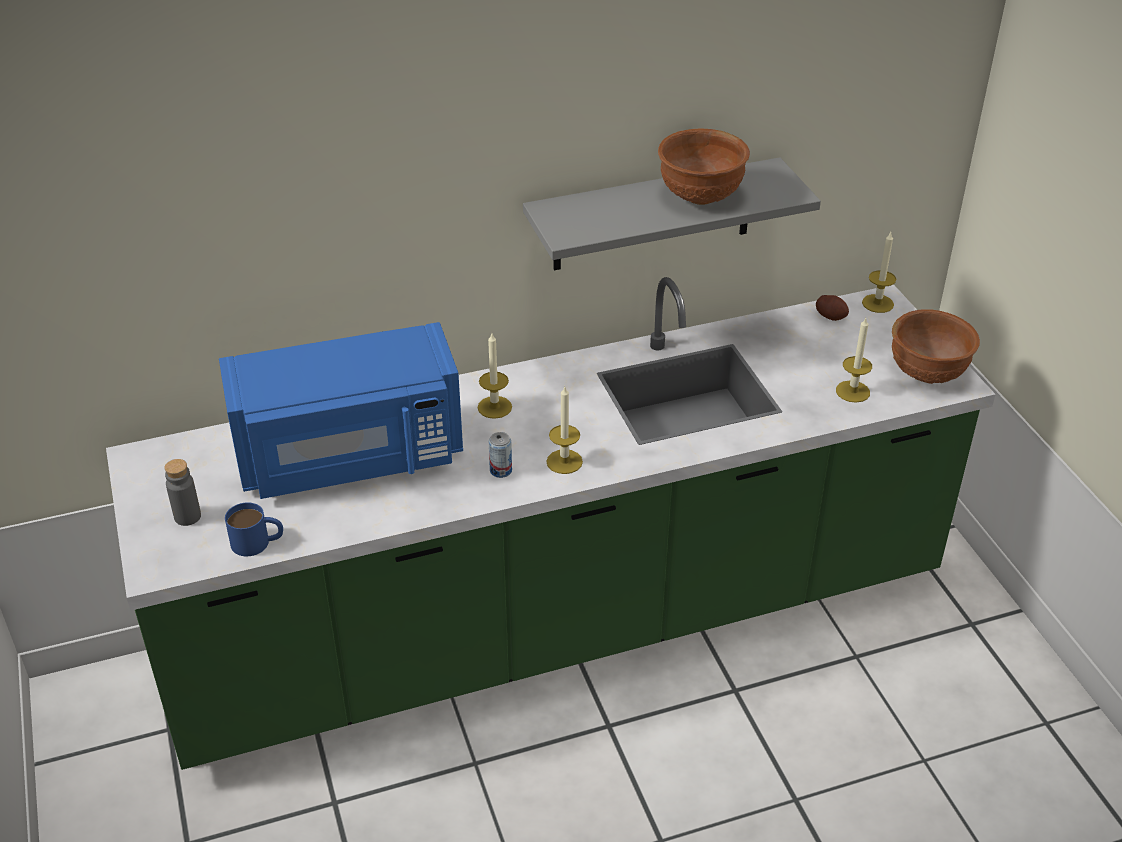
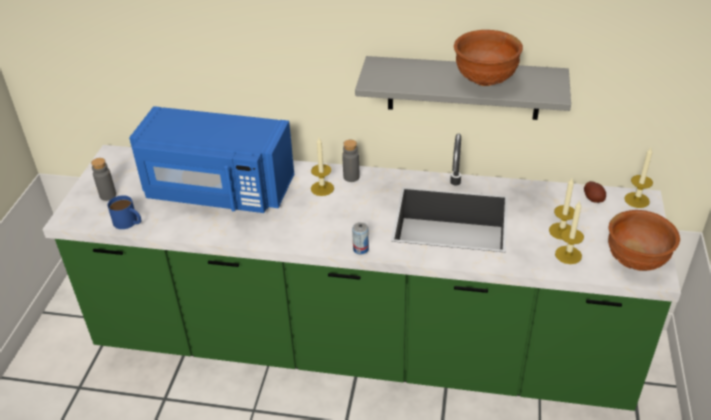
camera: 30 degrees right, 0 degrees up
can [489,432,512,478] -> can moved to [352,222,369,254]
candle [546,387,583,474] -> candle moved to [549,178,575,240]
none -> grey bottle [342,140,360,182]

